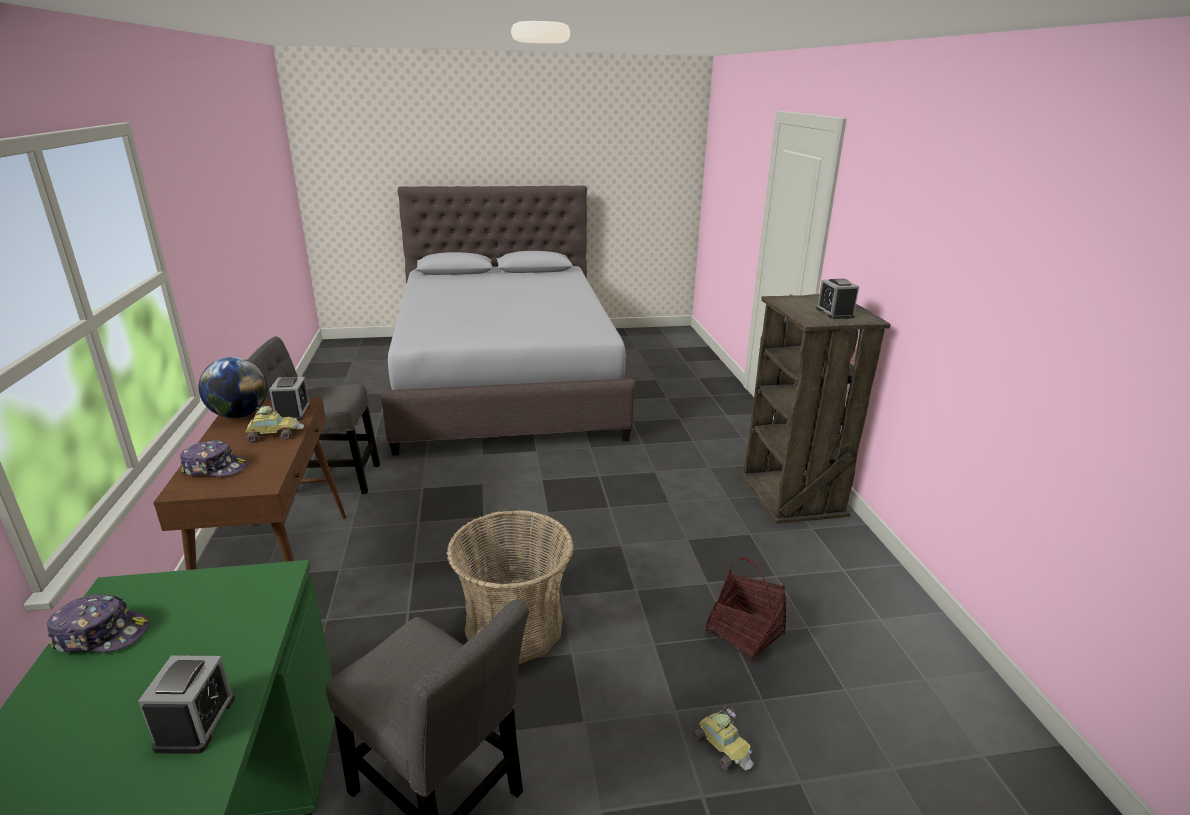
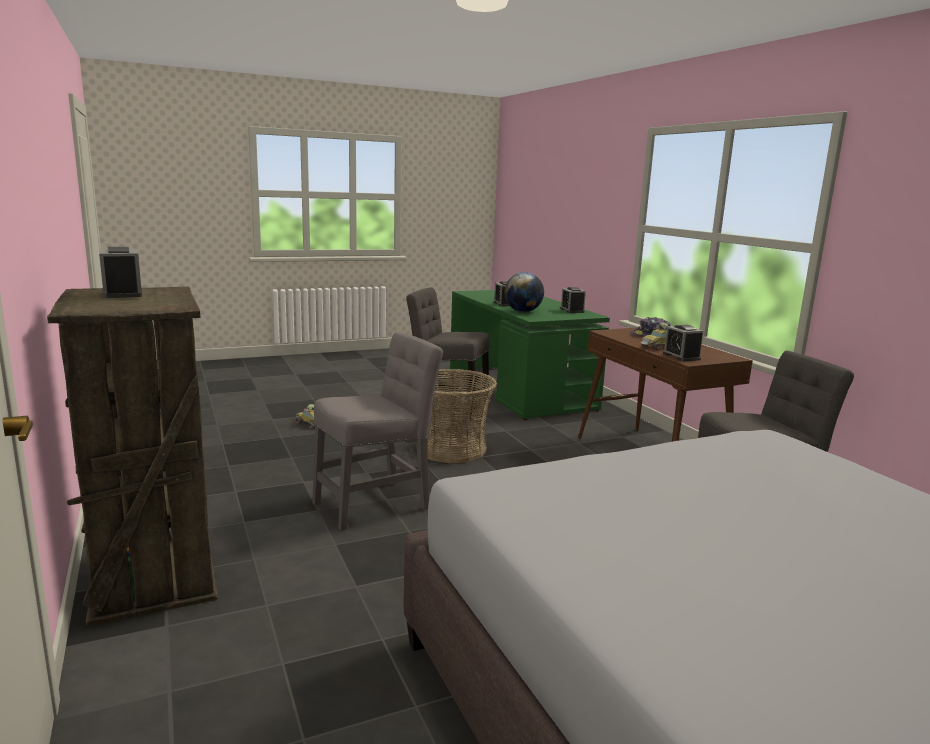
camera: 165 degrees right, 10 degrees down
cap [47,594,150,652] -> alarm clock [560,287,586,313]
globe [198,357,267,418] -> globe moved to [504,272,544,312]
basket [706,557,786,662] -> none
none -> grey chair [312,331,443,531]

